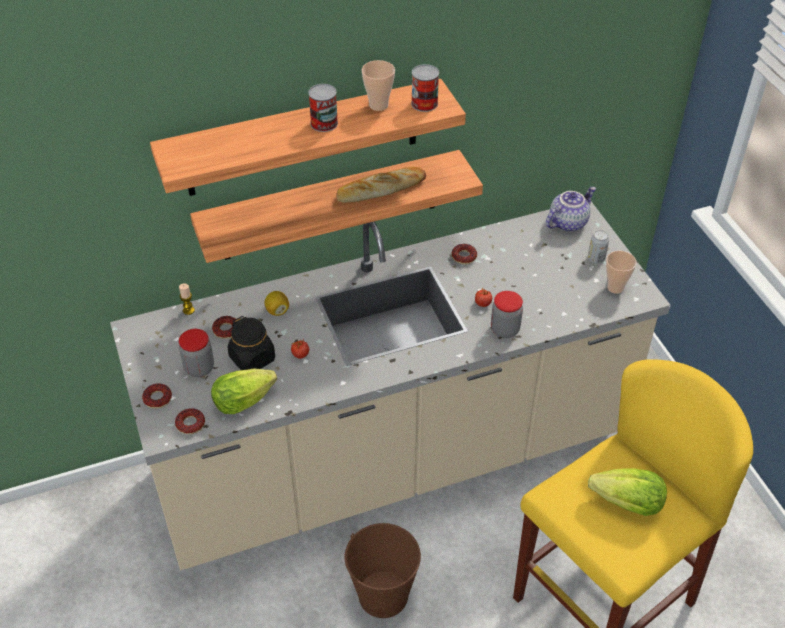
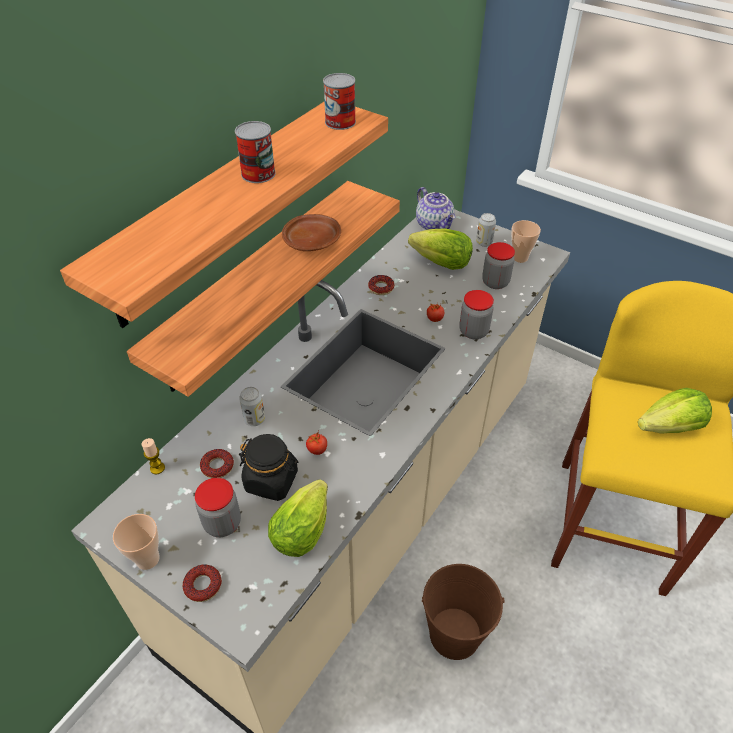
camera: 35 degrees left, 0 degrees up
donut [175,408,205,434] -> none
lemon [265,291,289,316] -> can [239,387,265,426]
bread [336,167,426,203] -> brown plate [282,214,341,251]
cup [362,60,395,111] -> cup moved to [113,514,160,570]
teapot [546,187,596,232] -> teapot turned 135 degrees clockwise [416,187,455,230]
none -> lettuce [408,228,473,270]
none -> jar [482,242,515,289]

